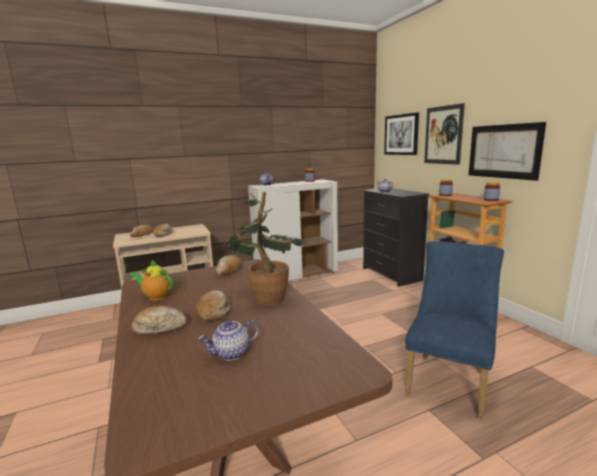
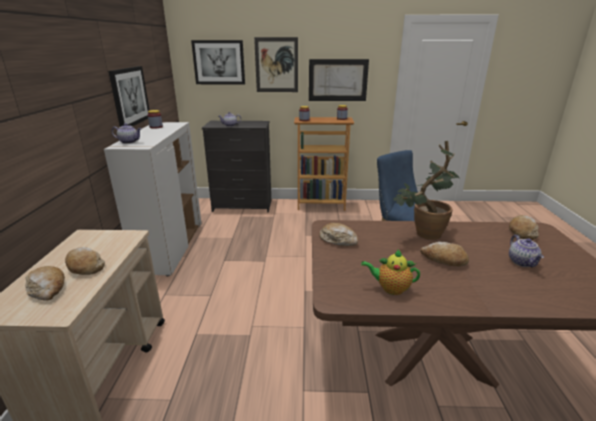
camera: 65 degrees left, 10 degrees up
teapot [130,260,173,301] -> teapot turned 60 degrees clockwise [361,249,420,295]
bread [132,306,187,334] -> bread moved to [509,215,539,240]
none -> picture [108,66,149,127]

